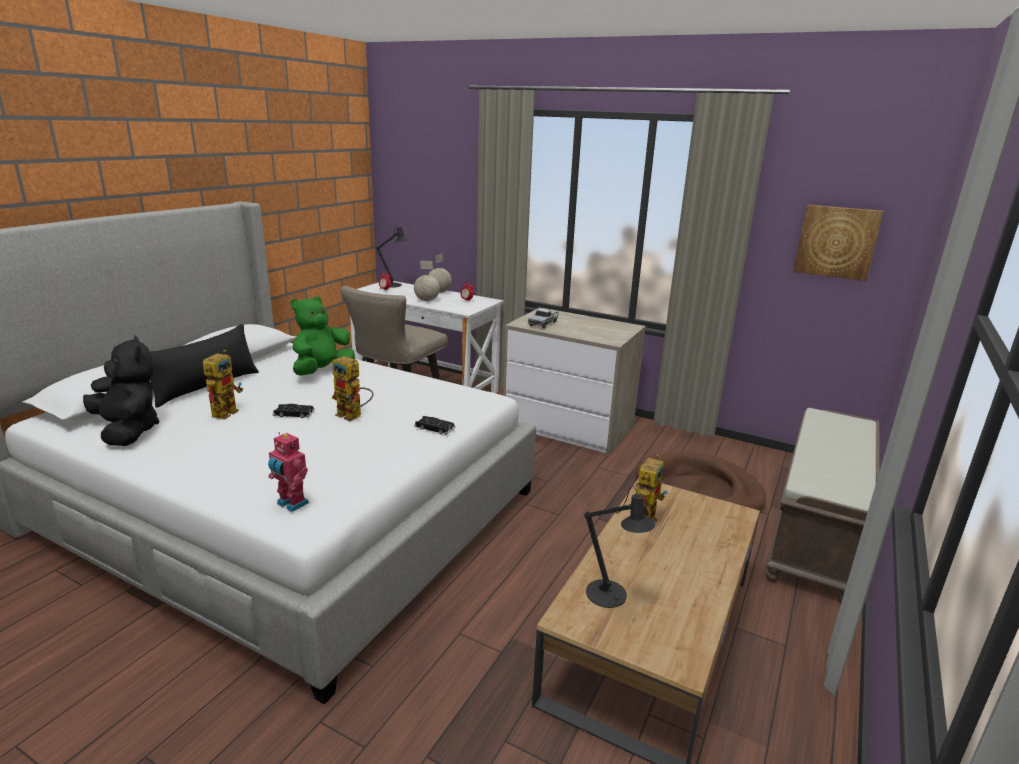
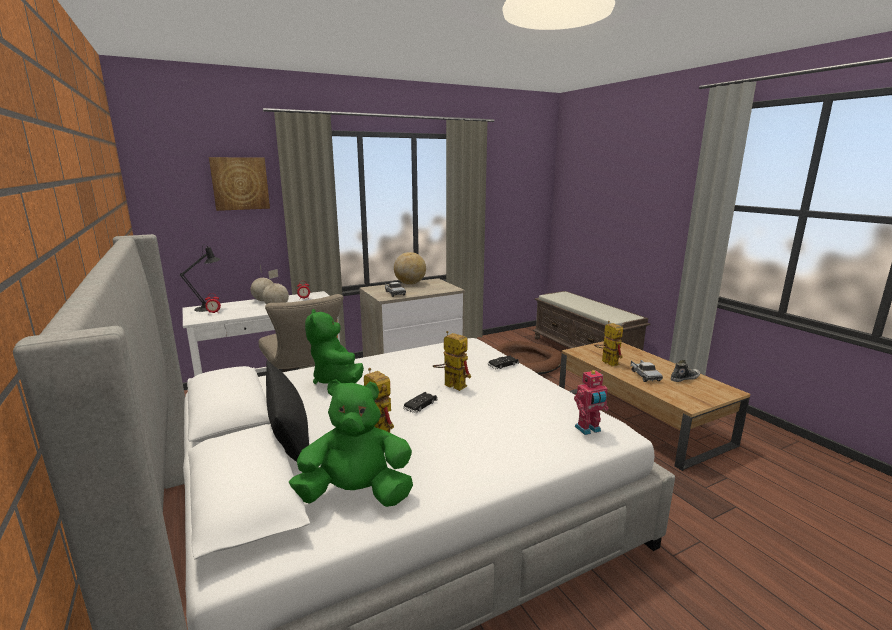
camera: 55 degrees left, 5 degrees down
black plush toy [83,335,160,446] -> green plush toy [289,379,413,507]
toy robot [332,356,373,421] -> toy robot turned 120 degrees counterclockwise [433,331,471,391]
black table lamp [584,486,656,608] -> none
picture [793,205,883,281] -> picture moved to [209,157,270,211]
none -> globe [394,252,426,285]
none -> toy truck [631,360,663,382]
none -> shoe [671,360,700,382]

